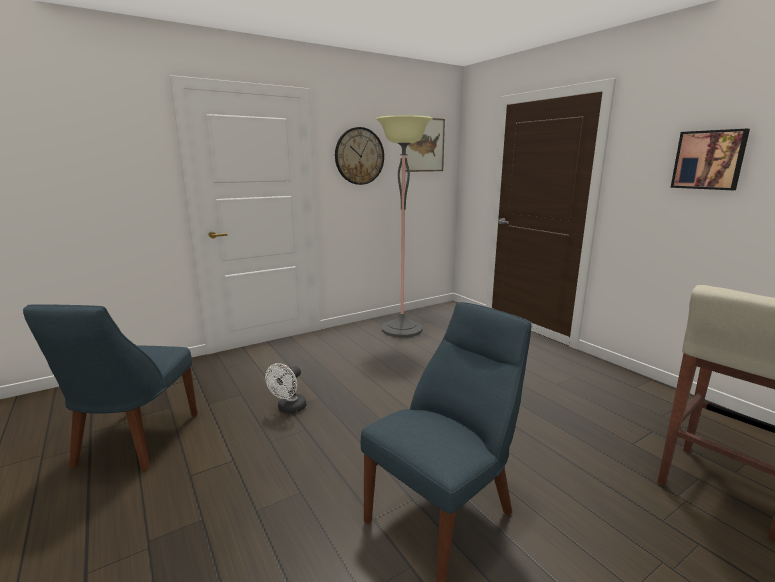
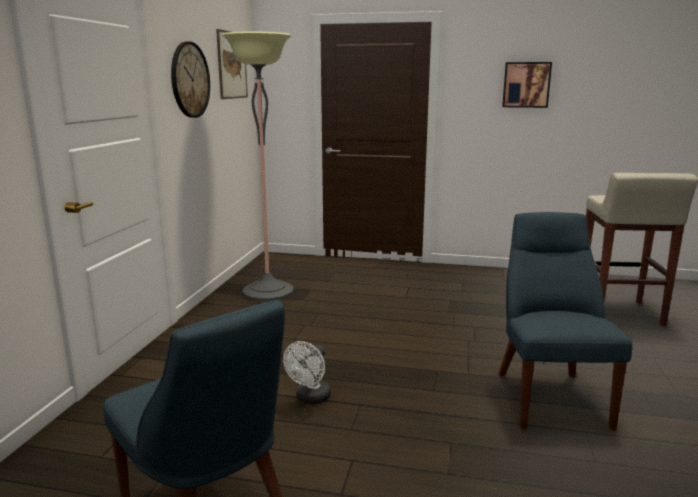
camera: 45 degrees left, 0 degrees up
white fan [265,363,306,414] -> white fan turned 45 degrees clockwise [283,341,331,404]

